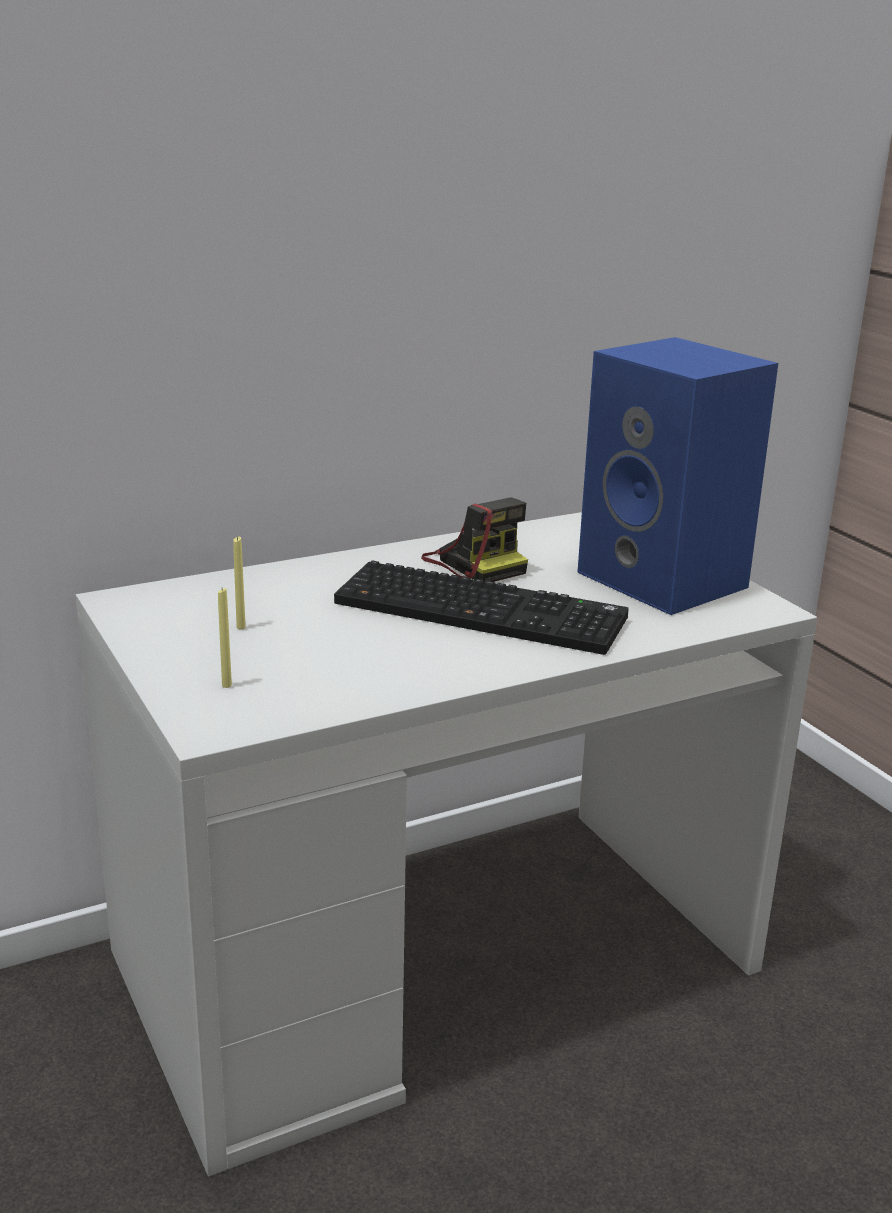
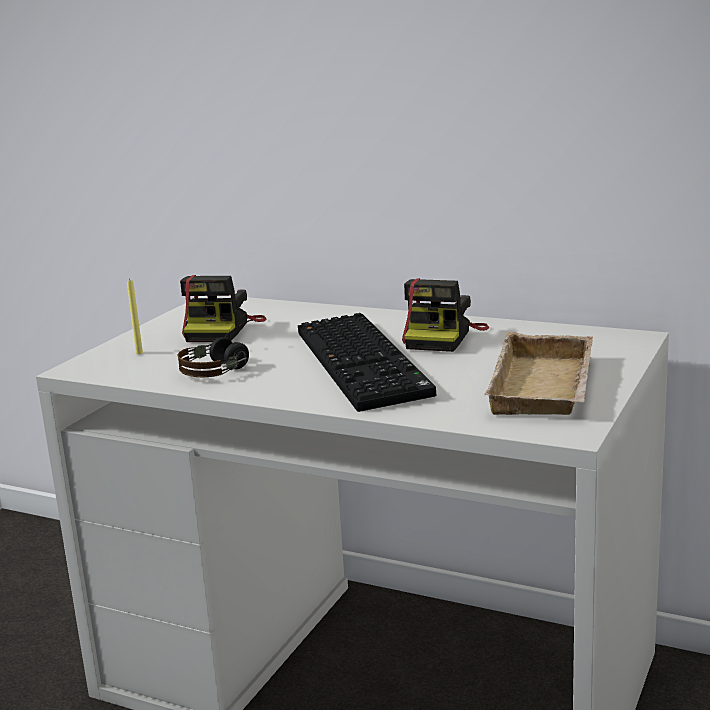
camera: 55 degrees right, 5 degrees down
yellow candle [233,537,246,629] -> camera [180,275,267,342]
blue speaker [577,337,778,615] -> beige tray [484,332,593,415]
none -> headphones [177,320,253,377]

